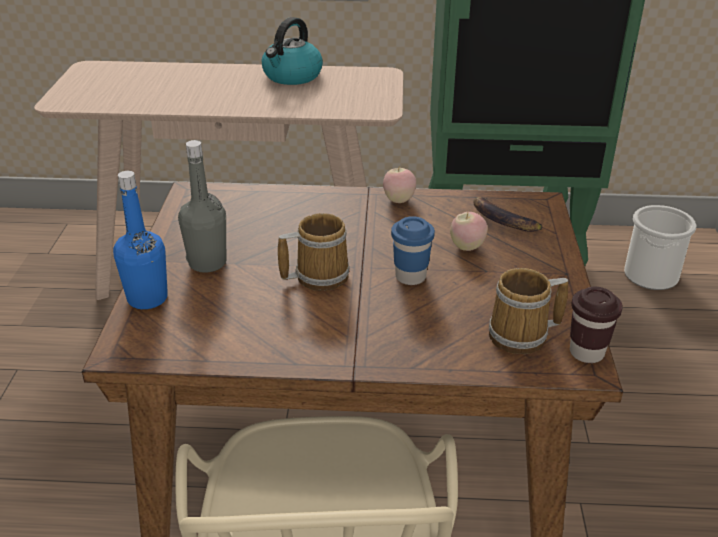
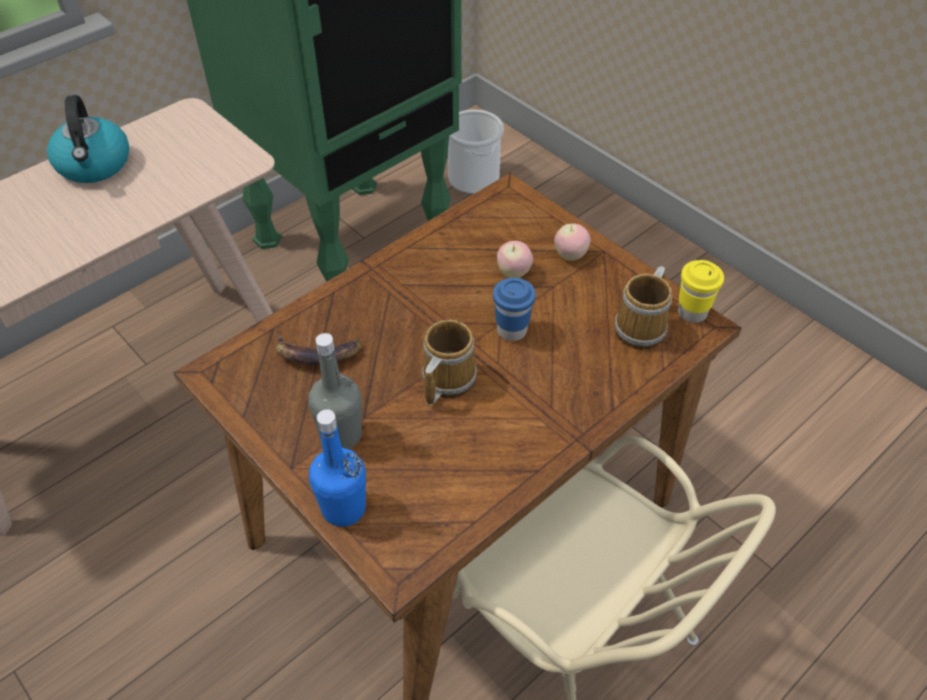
camera: 45 degrees left, 15 degrees up
apple [383,165,416,203] -> apple moved to [554,223,590,261]
banana [473,197,542,232] -> banana moved to [276,335,362,365]
brown cup [570,287,623,363] -> yellow cup [678,260,724,323]

